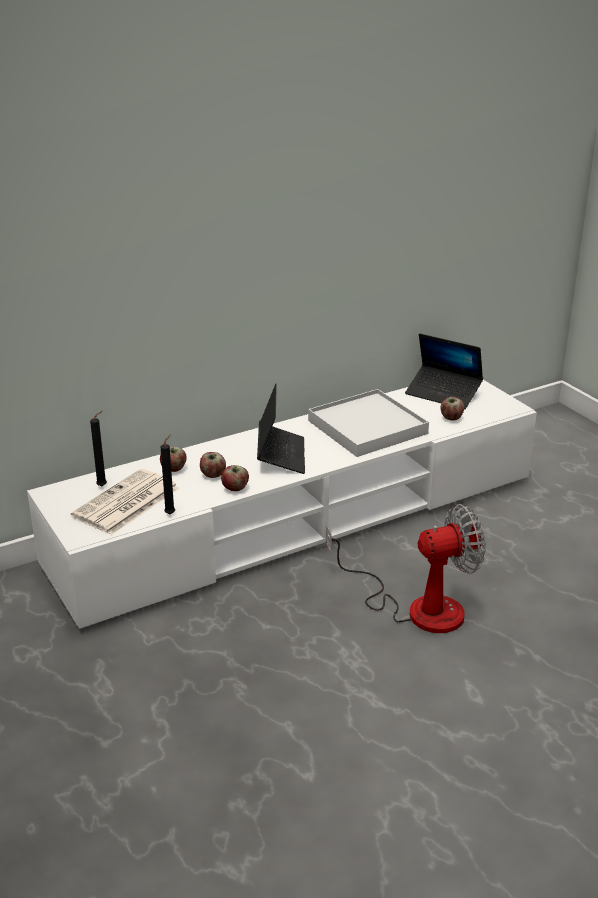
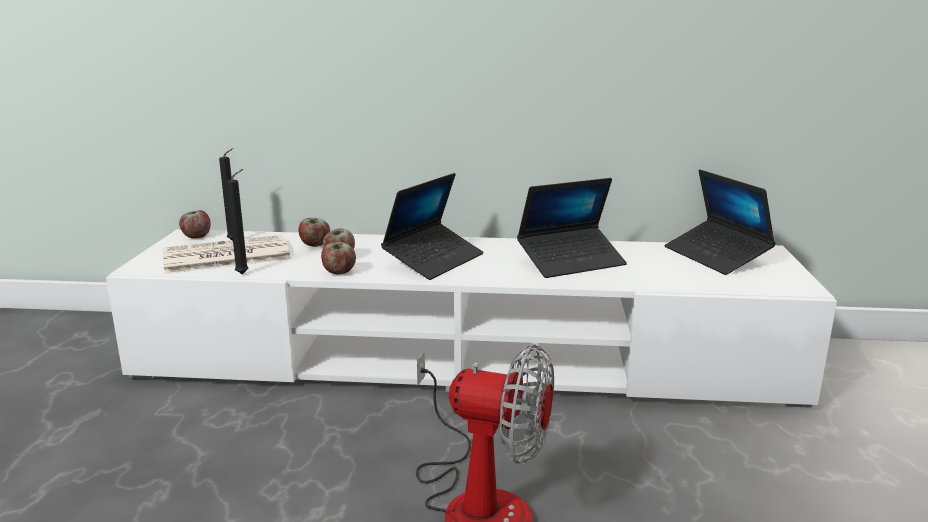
camera: 35 degrees right, 10 degrees down
white tray [308,389,429,457] -> laptop [517,178,627,278]
apple [440,397,464,420] -> apple moved to [179,210,211,239]

